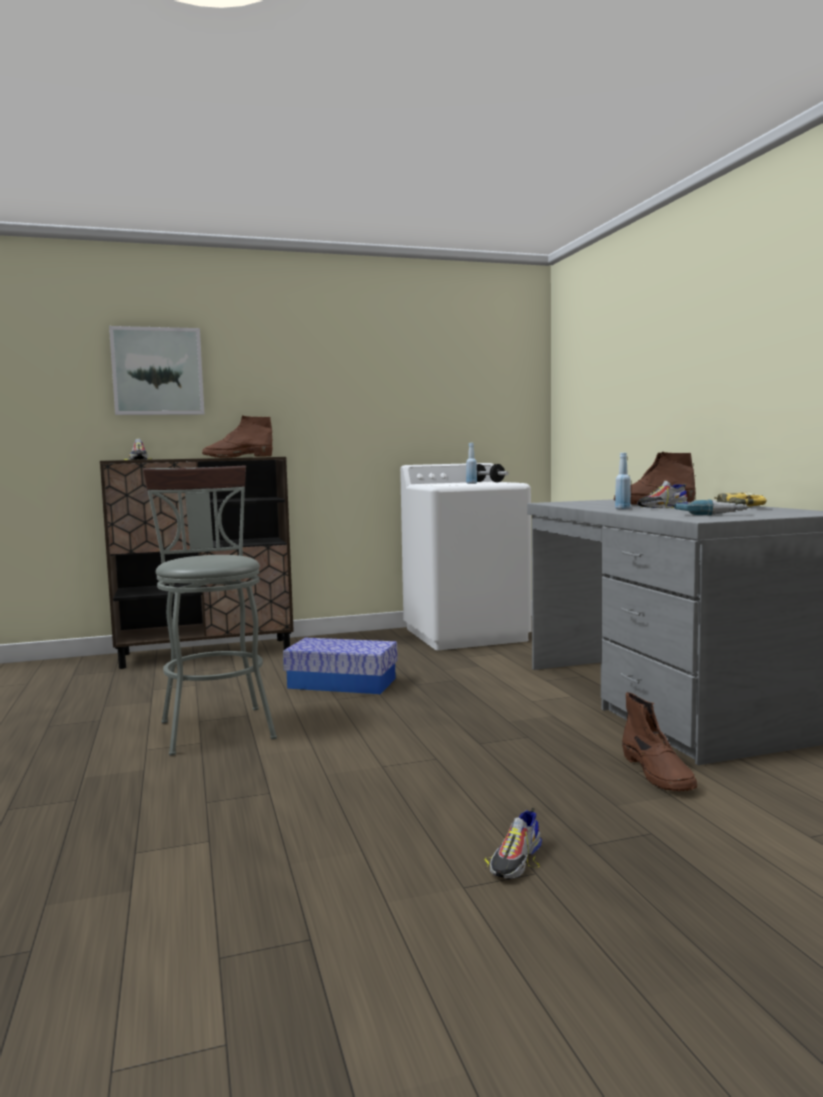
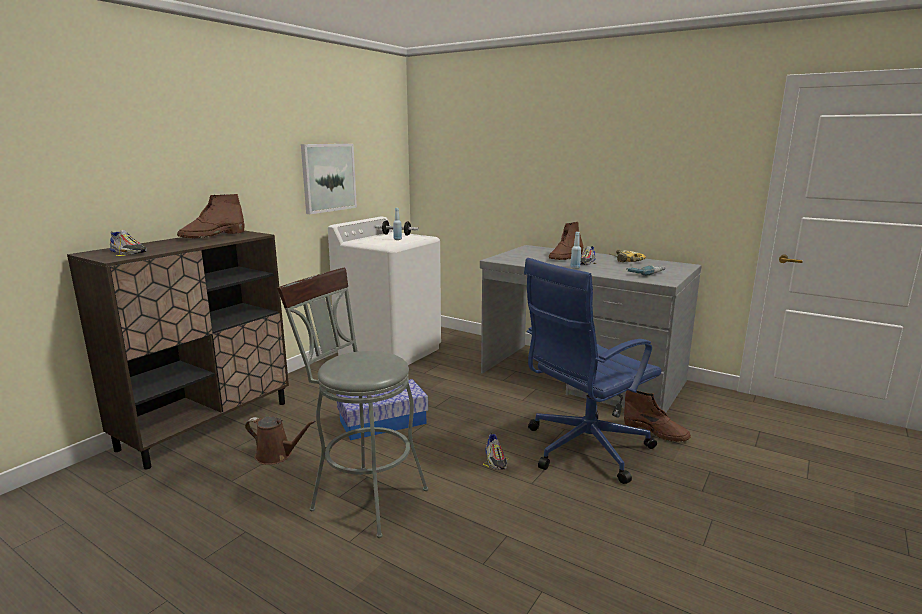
camera: 40 degrees left, 10 degrees up
picture [109,326,204,415] -> picture moved to [301,144,357,214]
shoe [484,808,542,879] -> shoe moved to [483,432,507,470]
none -> brown watering can [245,416,316,465]
none -> blue office chair [524,258,661,484]

